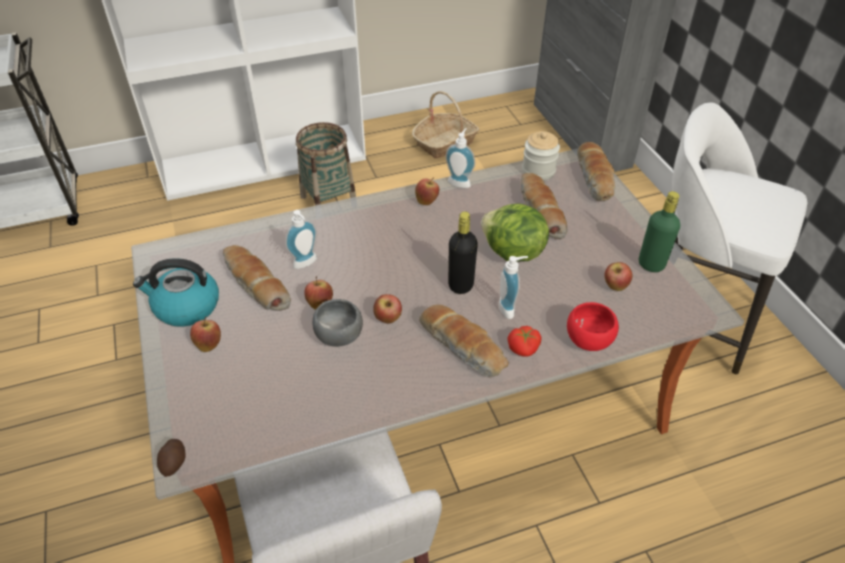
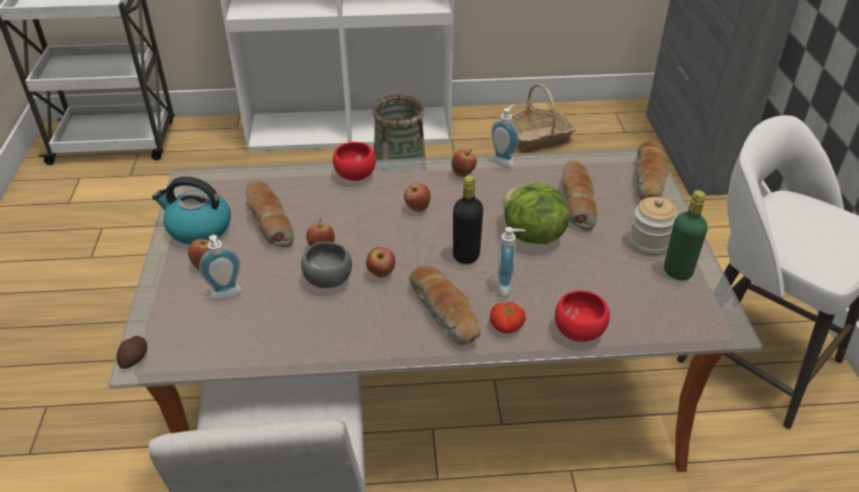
camera: 15 degrees right, 5 degrees down
soap dispenser [285,210,317,269] -> soap dispenser moved to [199,235,242,300]
jar [522,131,560,181] -> jar moved to [629,197,678,256]
apple [604,262,632,291] -> apple moved to [404,184,431,212]
none -> red bowl [333,142,376,181]

